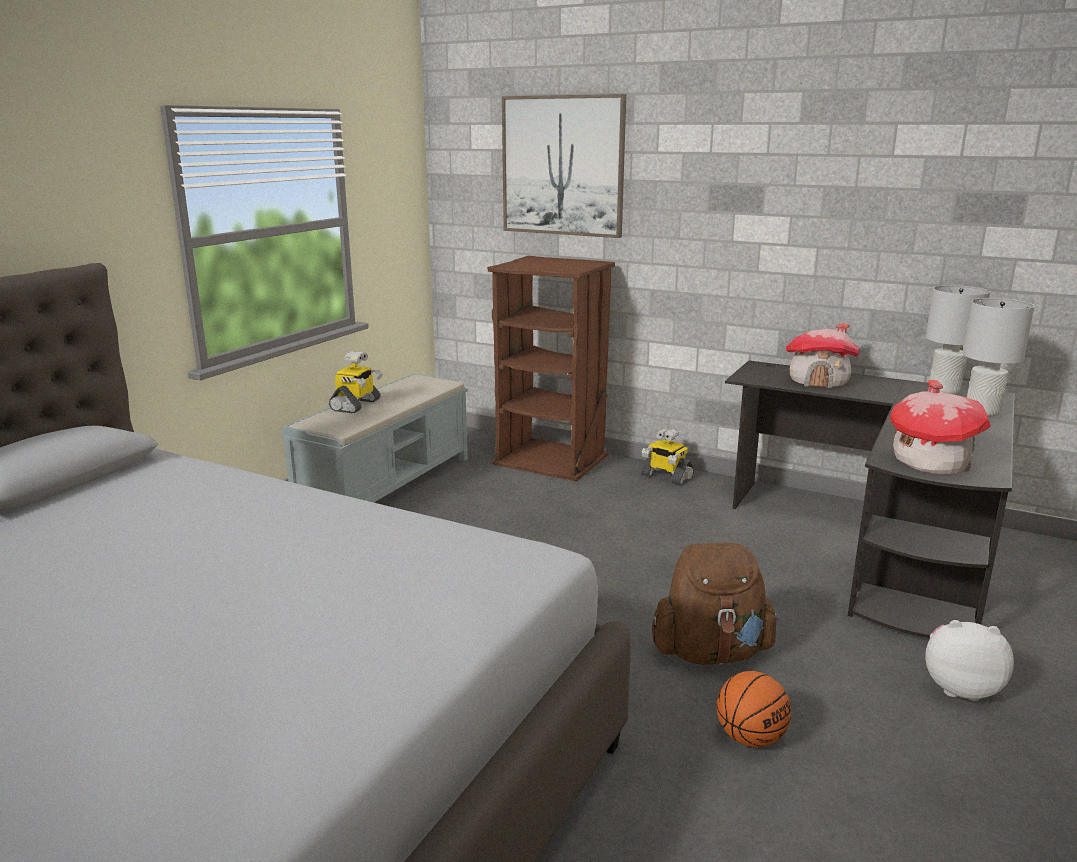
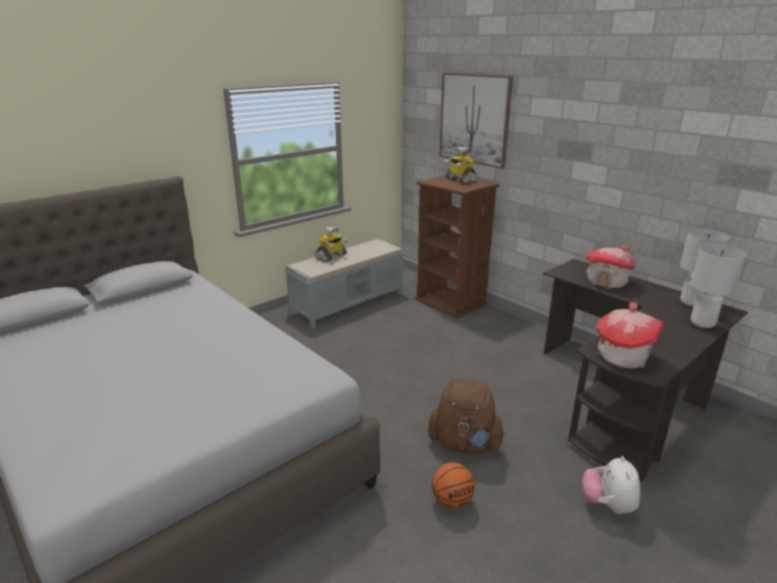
camera: 20 degrees right, 5 degrees up
toy robot [641,428,694,485] -> toy robot moved to [444,147,477,184]
plush toy [925,620,1014,701] -> plush toy turned 120 degrees counterclockwise [582,456,640,514]

